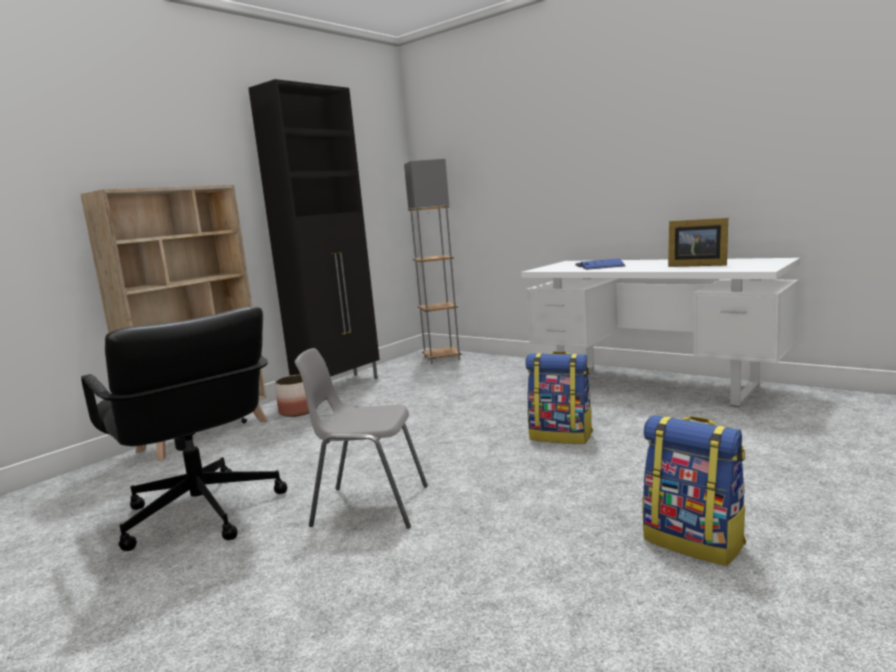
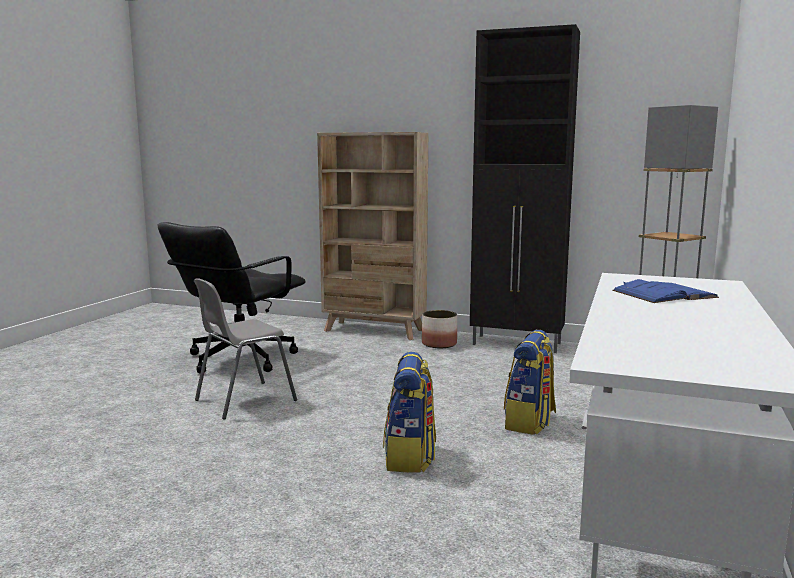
camera: 70 degrees right, 0 degrees up
grey chair [295,348,428,529] -> grey chair turned 120 degrees counterclockwise [194,278,297,420]
backpack [642,415,746,566] -> backpack moved to [504,330,556,435]
picture frame [668,218,728,267] -> none

